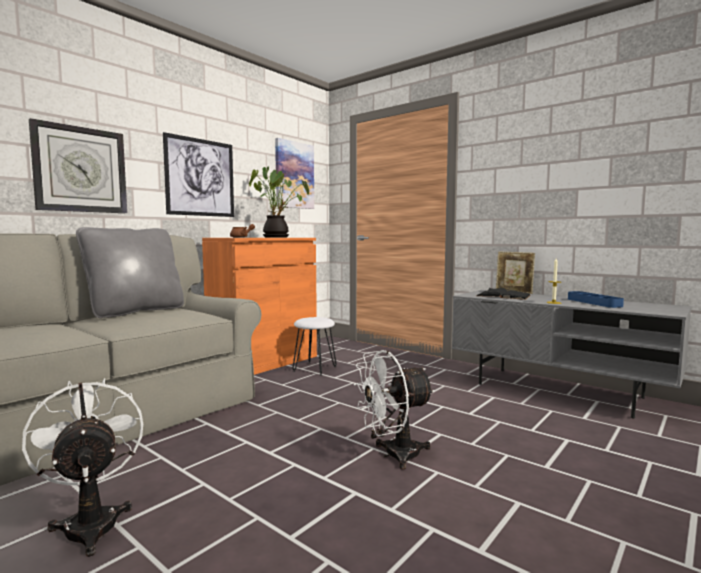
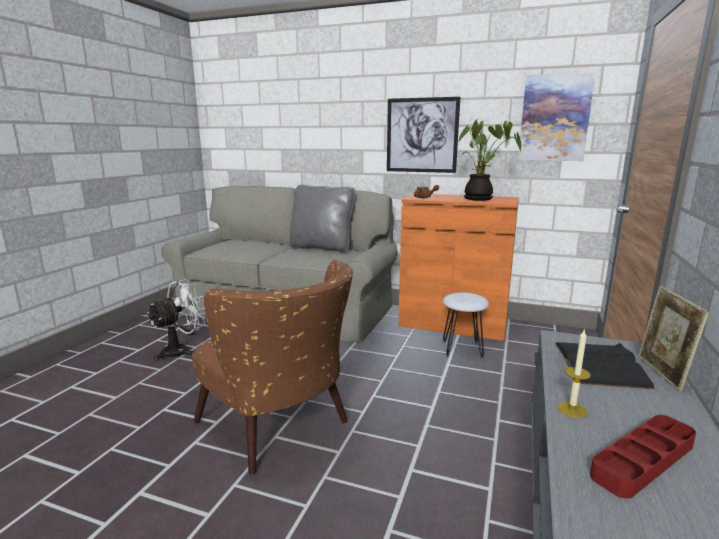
camera: 70 degrees right, 10 degrees up
wall clock [29,118,127,213] -> none
white fan [354,350,435,470] -> brown armchair [192,260,353,474]
blue tray [568,291,624,308] -> red tray [590,415,696,499]

